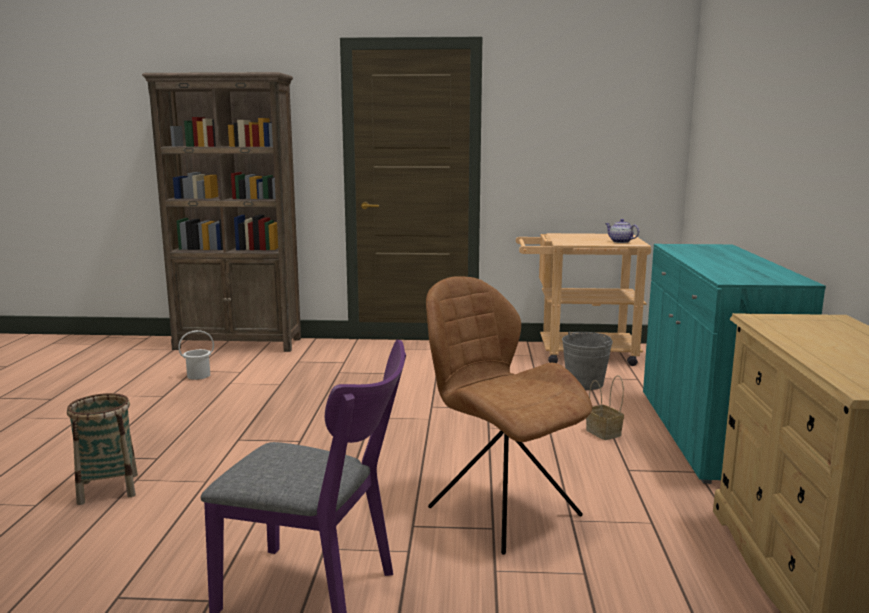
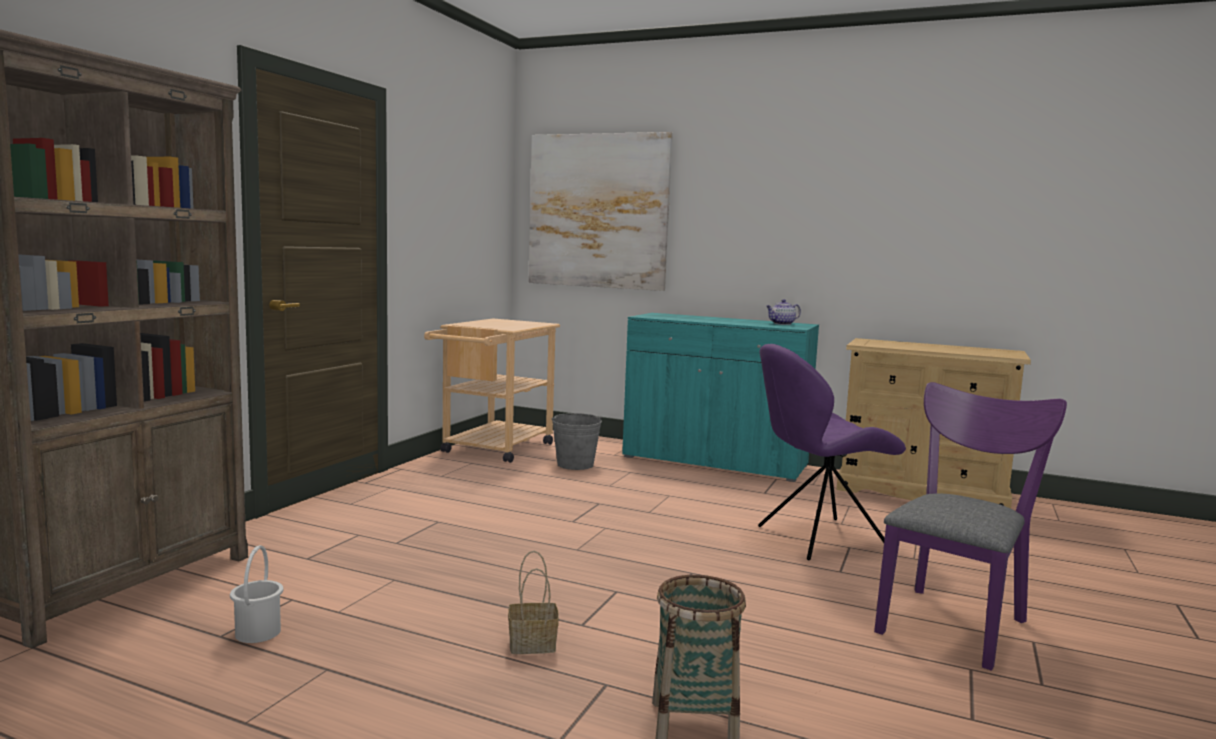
camera: 70 degrees left, 5 degrees down
brown chair [426,276,592,555] -> purple chair [758,344,906,560]
basket [586,375,624,440] -> basket moved to [508,551,559,654]
teapot [605,219,639,243] -> teapot moved to [766,299,801,325]
none -> picture [528,132,673,291]

